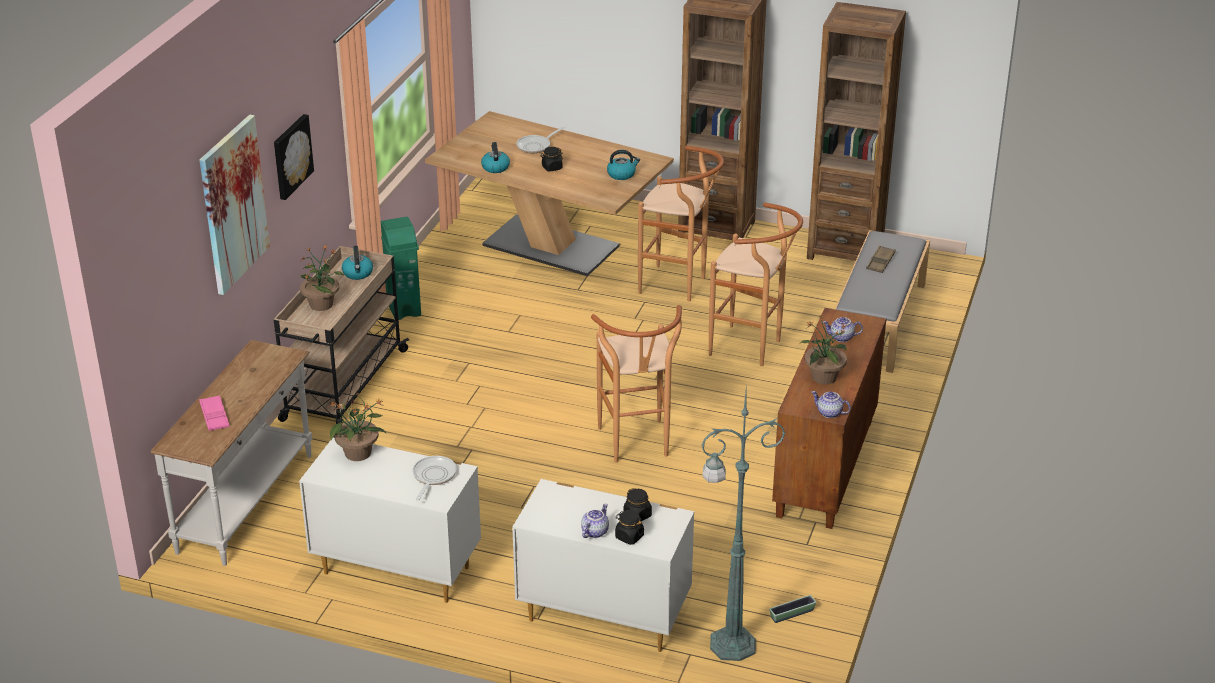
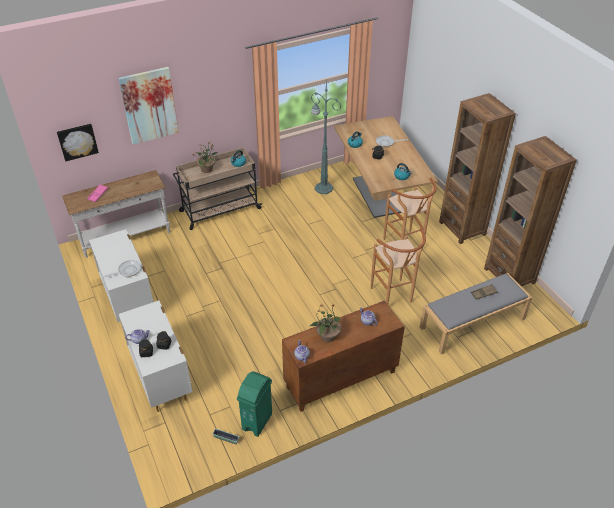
camera: 45 degrees right, 10 degrees up
picture [274,114,314,200] -> picture moved to [57,124,99,161]
potted plant [328,392,386,461] -> none
green trash can [381,217,421,320] -> green trash can moved to [237,371,272,437]
brown stool [591,305,682,463] -> none
green floor lamp [701,382,786,661] -> green floor lamp moved to [311,78,341,195]

